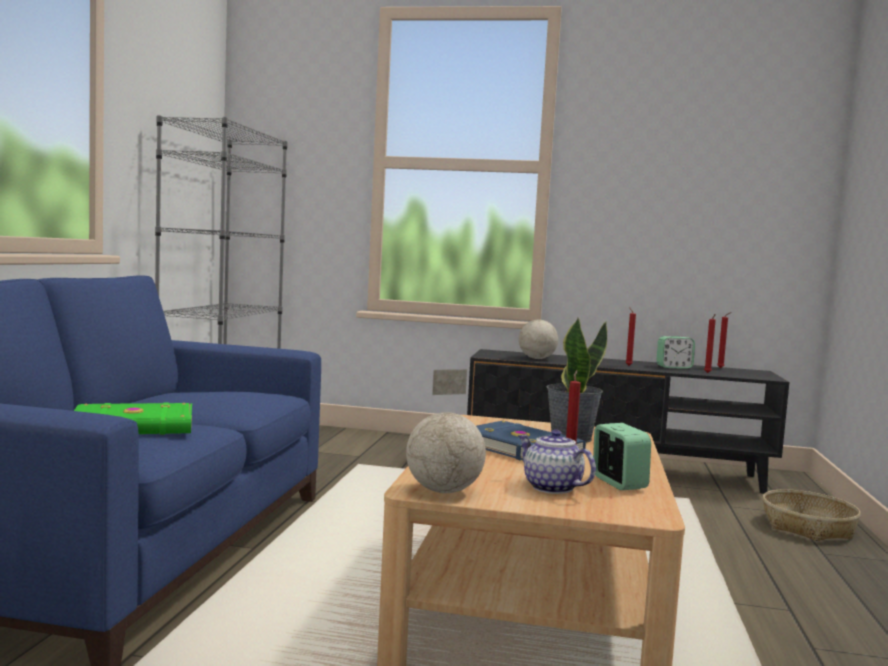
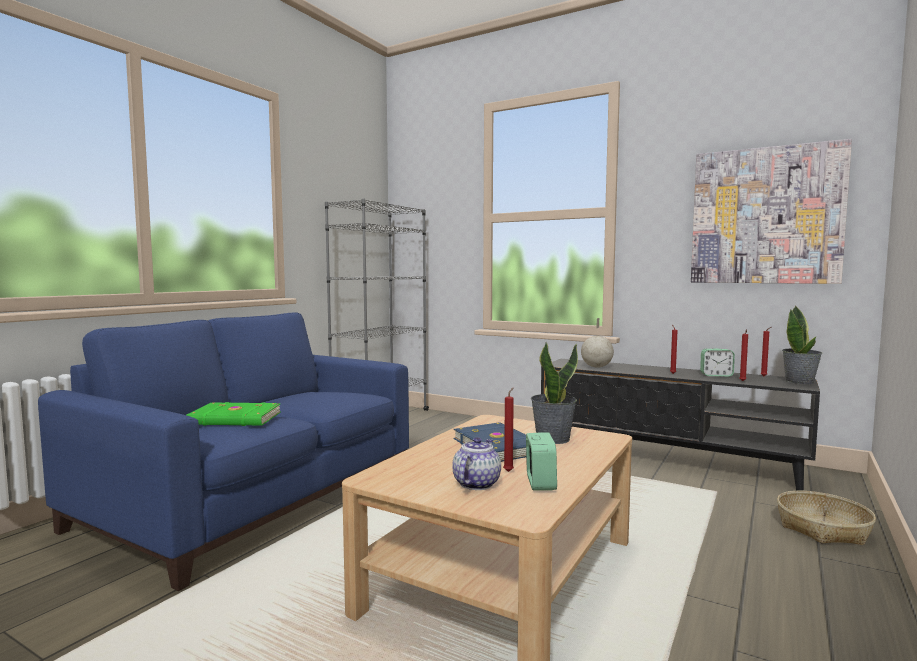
camera: 20 degrees right, 0 degrees up
globe [406,369,486,493] -> none
teapot [518,430,596,494] -> teapot turned 45 degrees clockwise [452,437,501,490]
none -> picture [691,139,852,284]
none -> potted plant [782,306,822,384]

